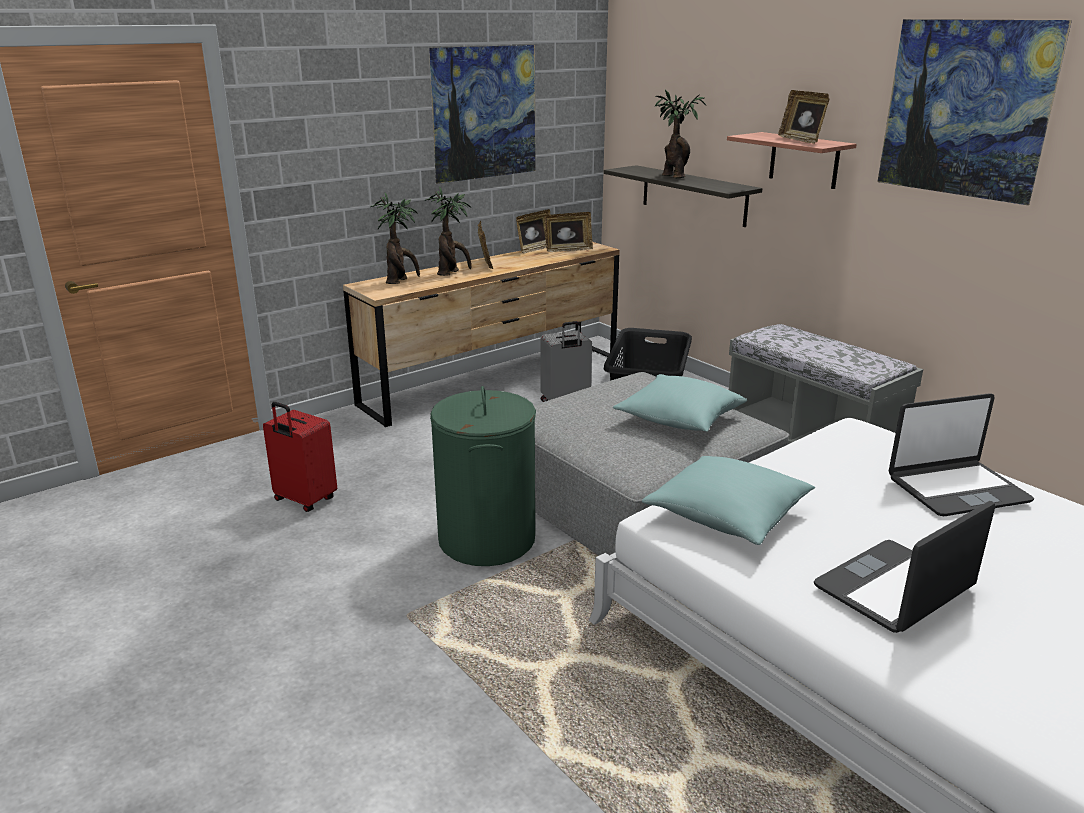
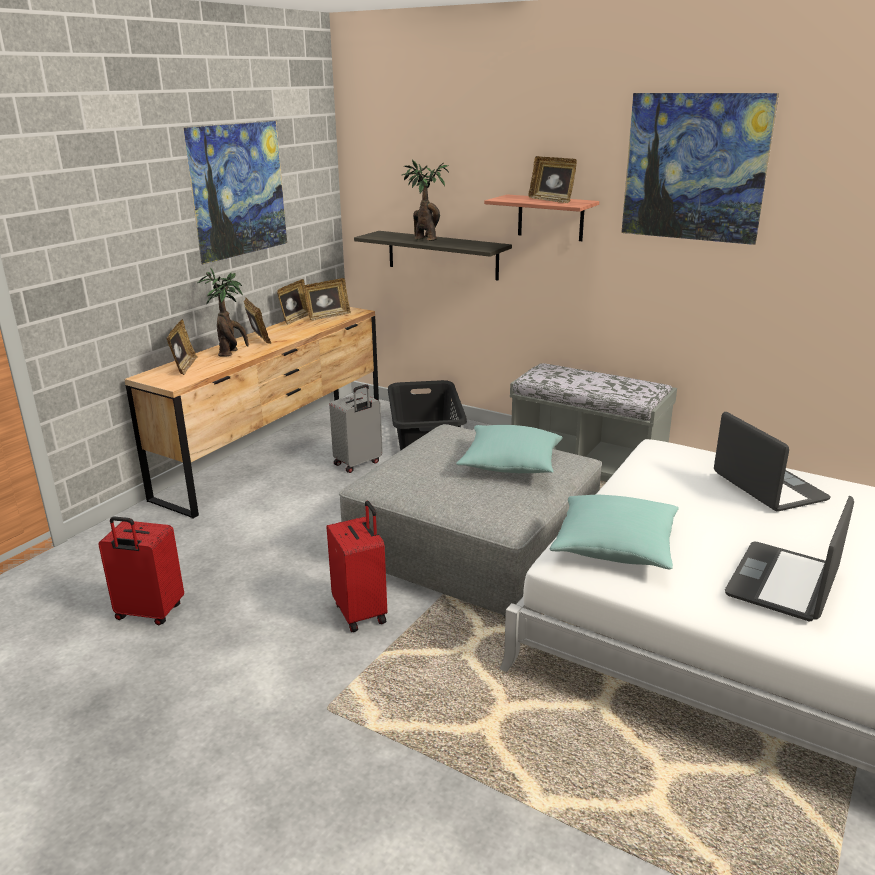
camera: 20 degrees left, 0 degrees up
potted plant [371,193,420,284] -> picture frame [166,319,198,375]
green laundry basket [430,386,536,566] -> red suitcase [327,501,387,632]
laptop [889,394,1034,516] -> laptop turned 75 degrees counterclockwise [714,412,831,512]

